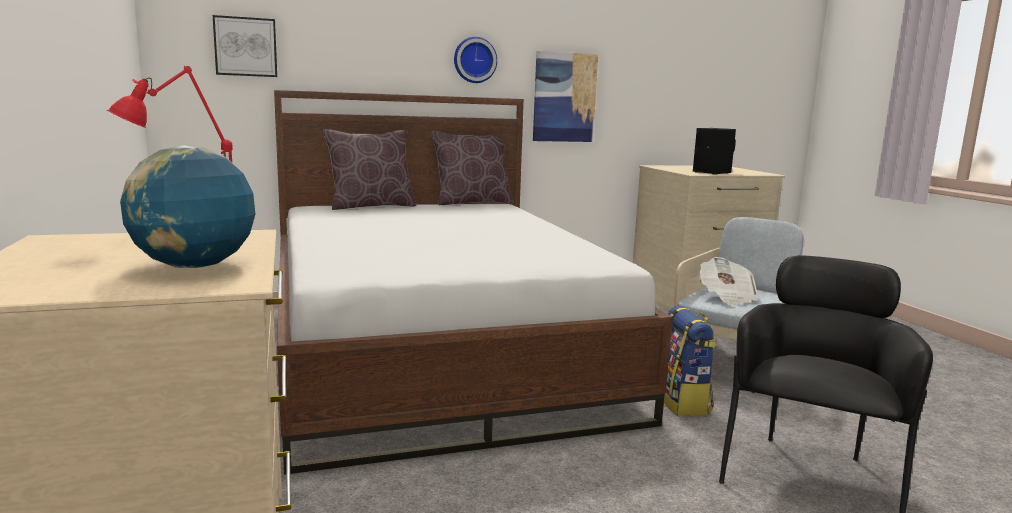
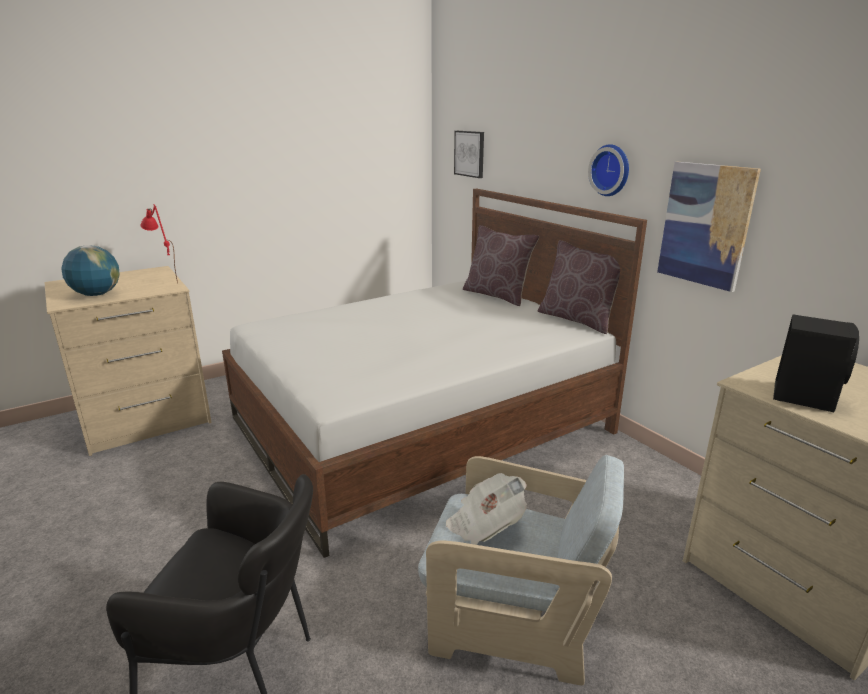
camera: 75 degrees right, 10 degrees up
backpack [664,305,717,416] -> none

